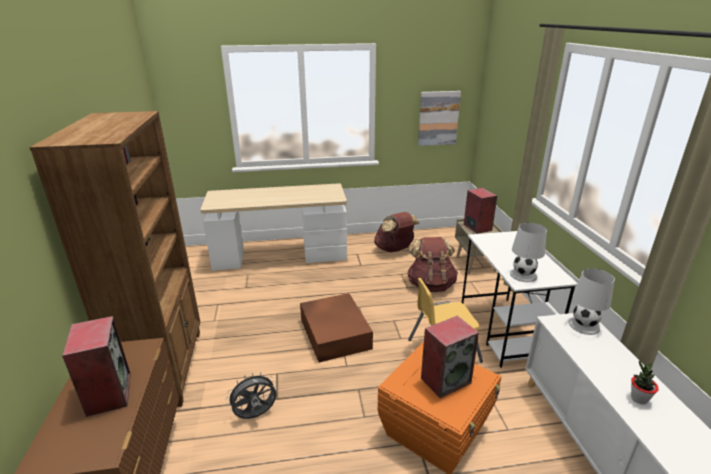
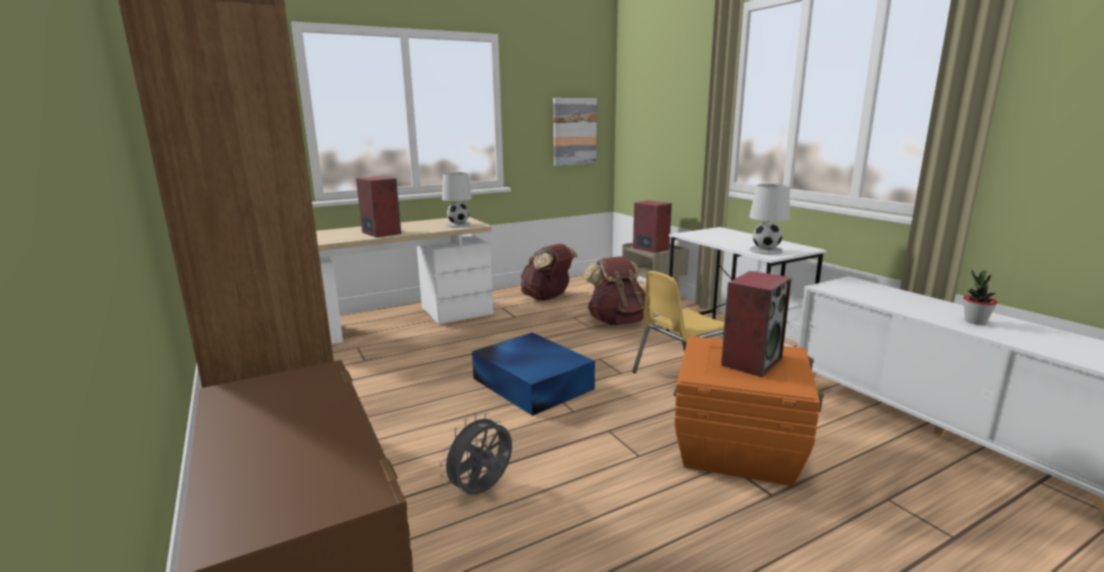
camera: 20 degrees left, 10 degrees down
speaker [62,316,131,417] -> speaker moved to [356,176,401,238]
brown storage box [300,293,373,362] -> blue storage box [472,332,595,416]
white table lamp [569,268,615,335] -> white table lamp moved to [442,172,472,228]

